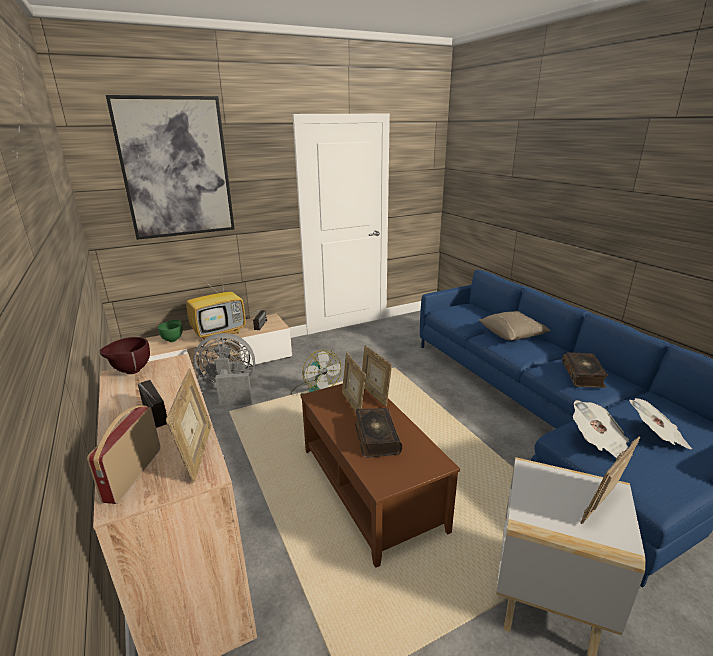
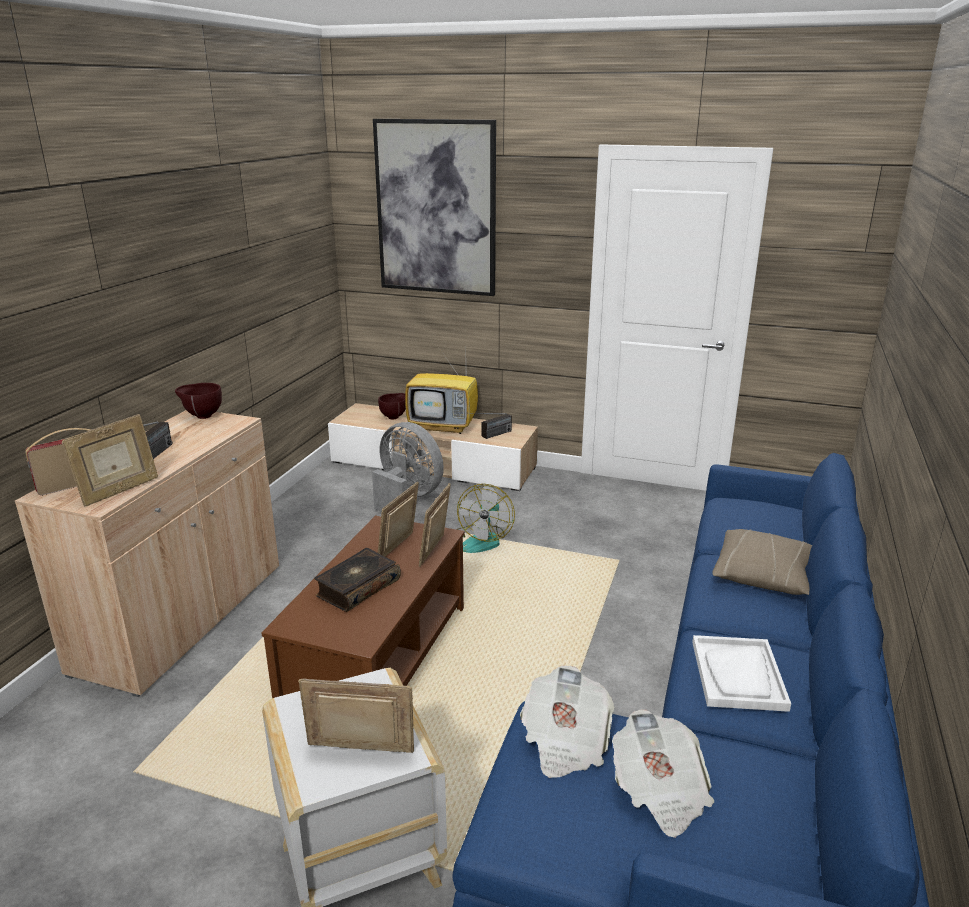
camera: 45 degrees right, 0 degrees up
green bowl [158,320,183,342] -> brown bowl [378,393,406,419]
book [562,352,608,388] -> white tray [692,635,791,712]

